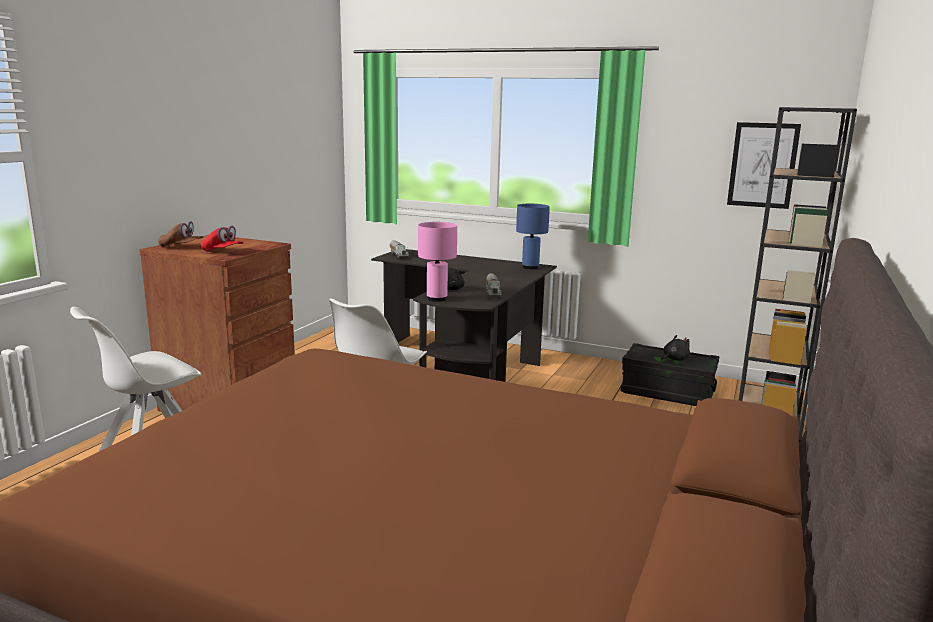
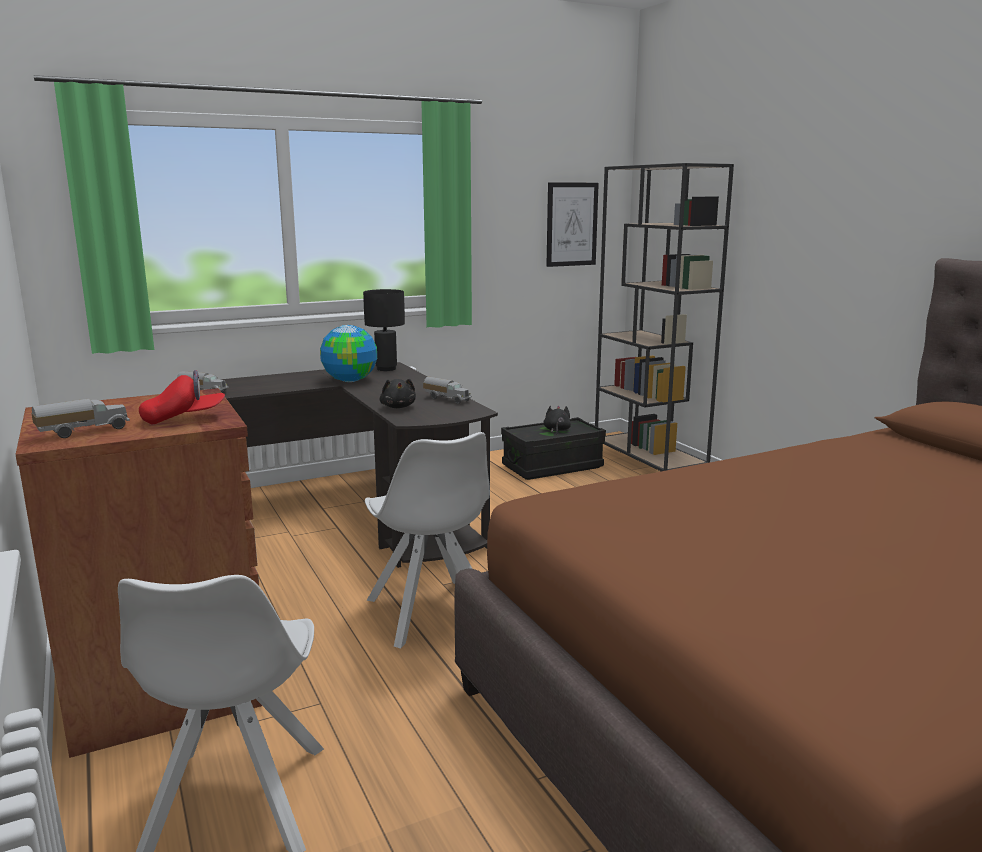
camera: 50 degrees left, 0 degrees up
brown cap [158,221,203,247] -> toy truck [31,399,130,438]
pink table lamp [418,222,457,302] -> none
blue table lamp [516,204,550,269] -> black table lamp [363,289,405,371]
none -> globe [320,325,377,382]

